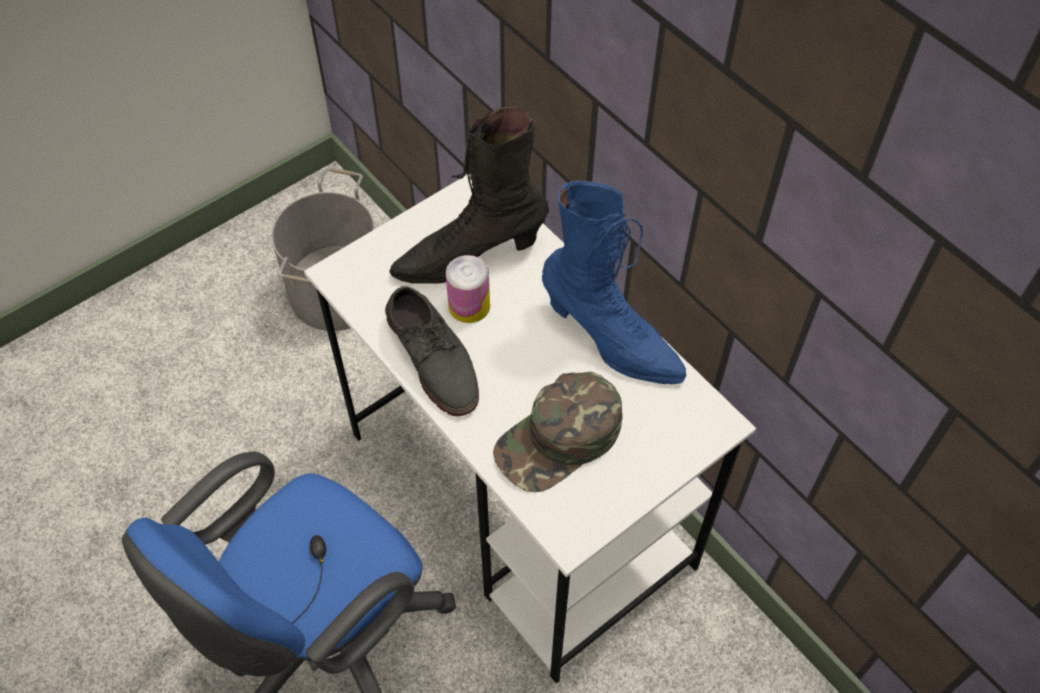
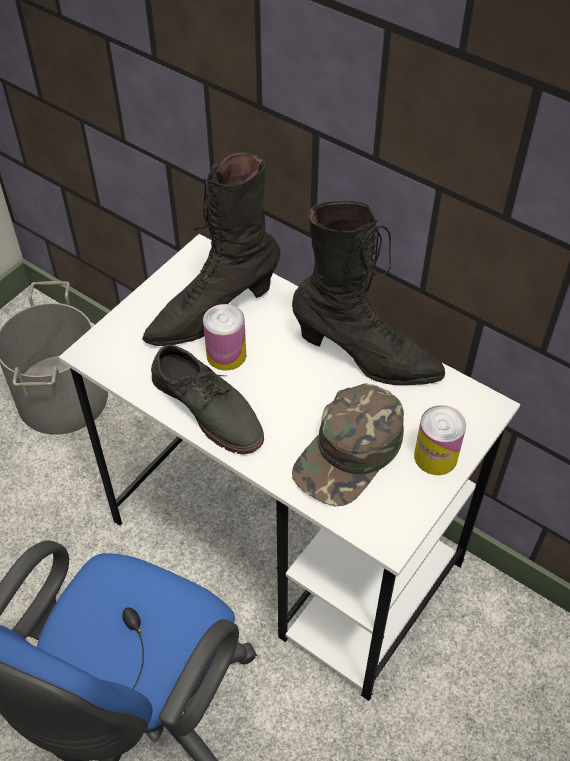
camera: 15 degrees left, 5 degrees down
blue boot [542,181,686,385] -> black boot [292,201,445,385]
none -> can [414,405,466,475]

